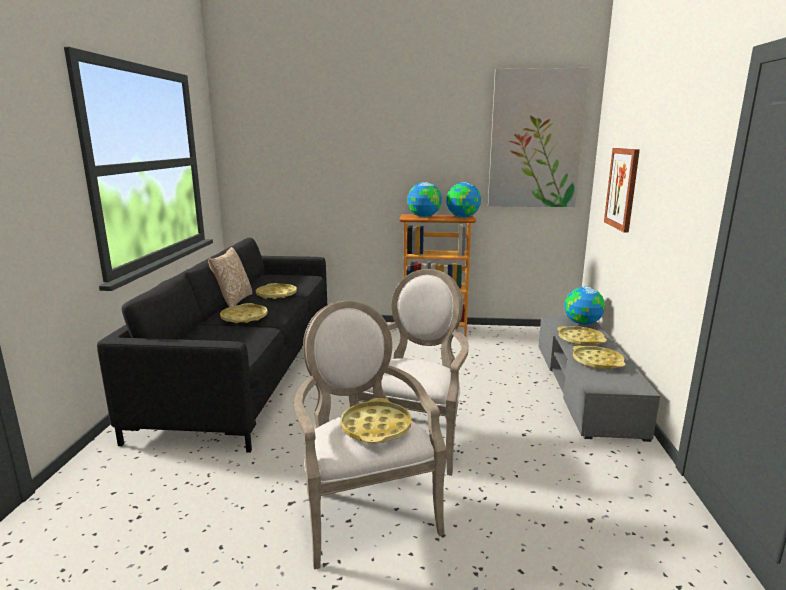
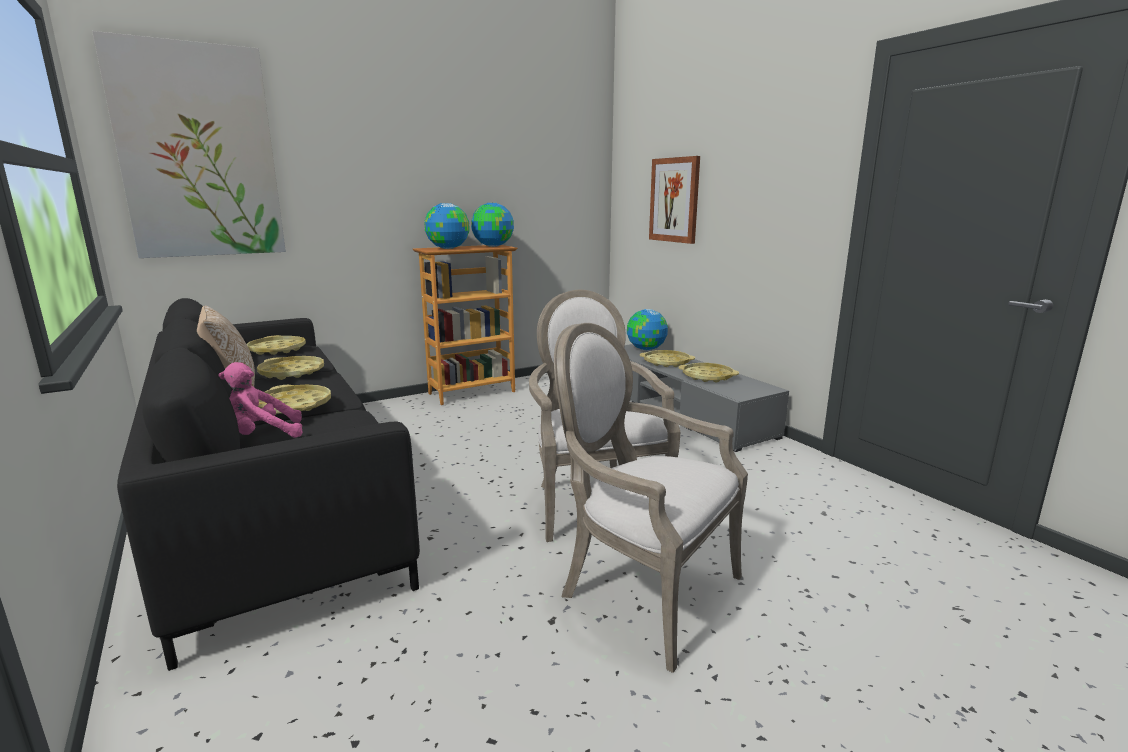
camera: 35 degrees left, 0 degrees up
yellow tray [340,398,411,443] -> yellow tray moved to [247,335,306,355]
picture [488,68,589,207] -> picture moved to [92,31,286,258]
none -> pink plush toy [219,362,303,438]

